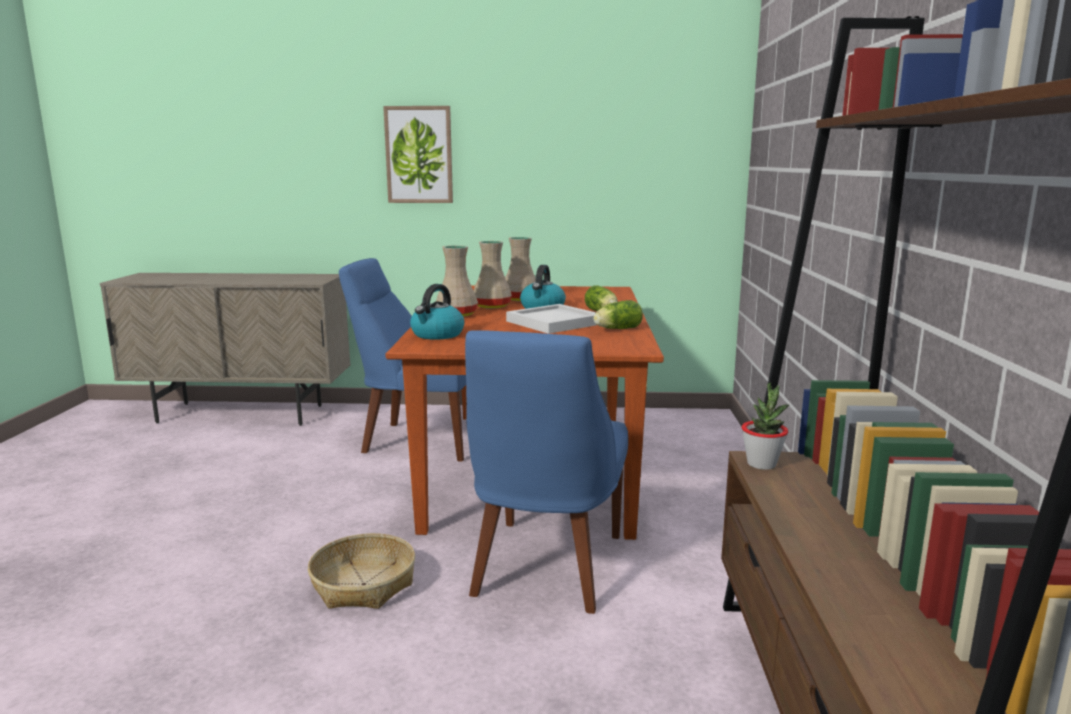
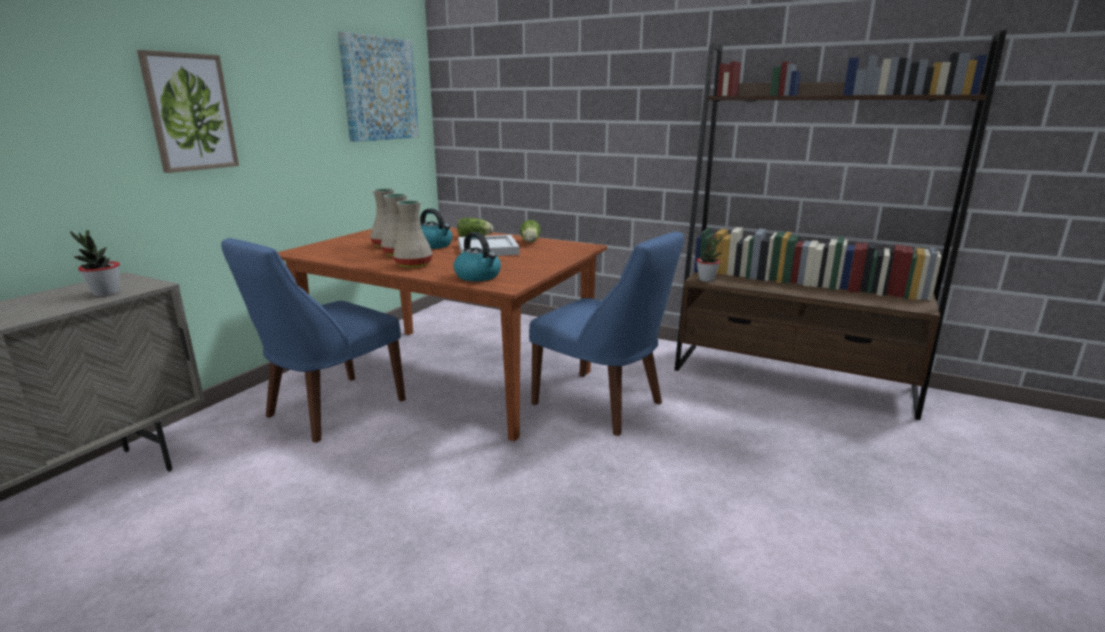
camera: 65 degrees left, 5 degrees up
basket [308,533,415,609] -> none
none -> potted plant [70,230,120,297]
none -> picture [338,31,419,142]

